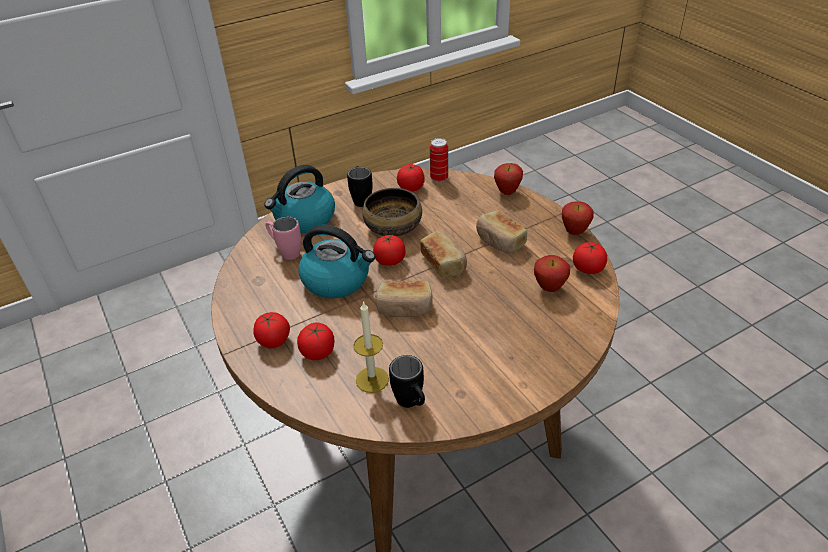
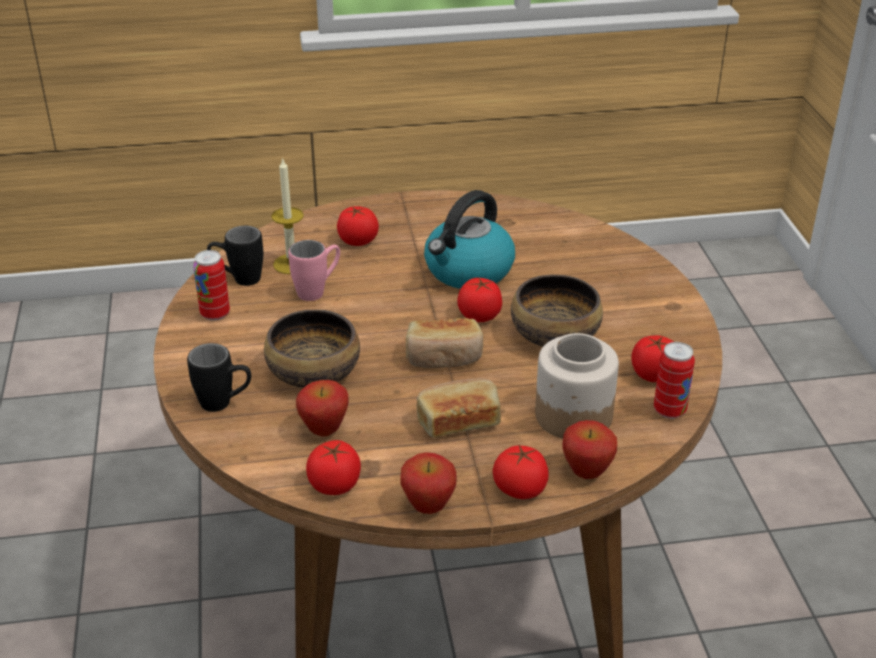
camera: 110 degrees right, 5 degrees down
tomato [253,312,290,349] -> tomato moved to [493,445,549,499]
kettle [264,165,335,233] -> none
pink mug [265,217,301,260] -> pink mug moved to [288,240,340,301]
black mug [347,166,373,207] -> black mug moved to [187,343,251,412]
bread [375,280,432,317] -> none
none -> can [193,250,230,321]
none -> bowl [264,310,360,388]
none -> jar [535,333,619,439]

